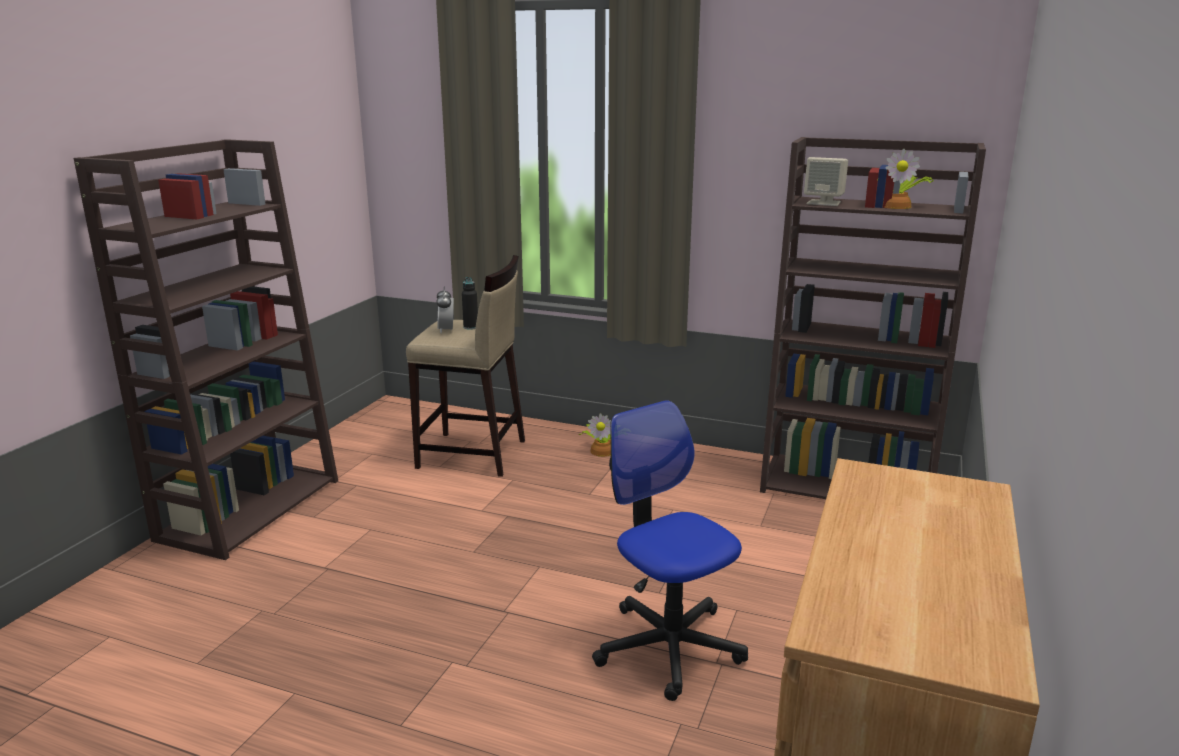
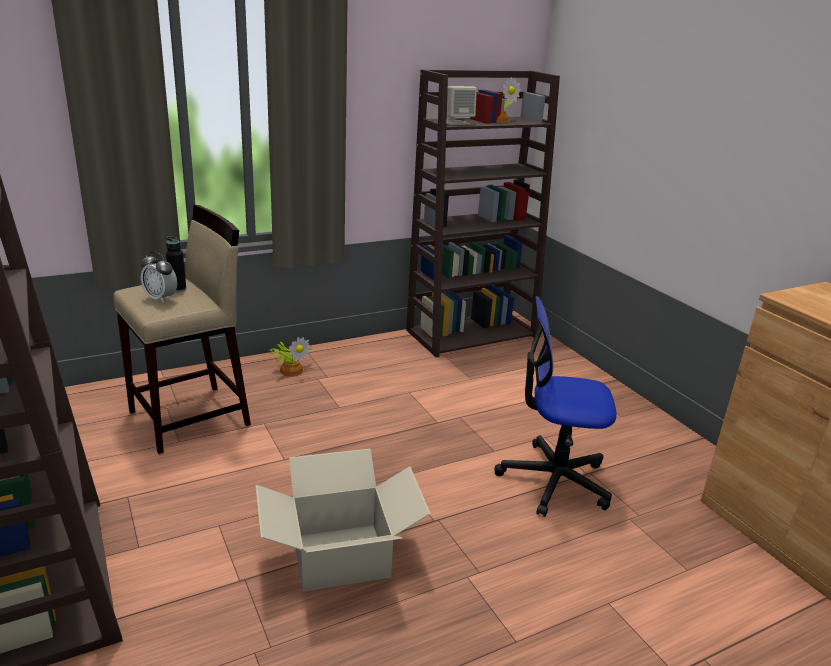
camera: 50 degrees left, 5 degrees up
none -> cardboard box [256,449,431,592]

